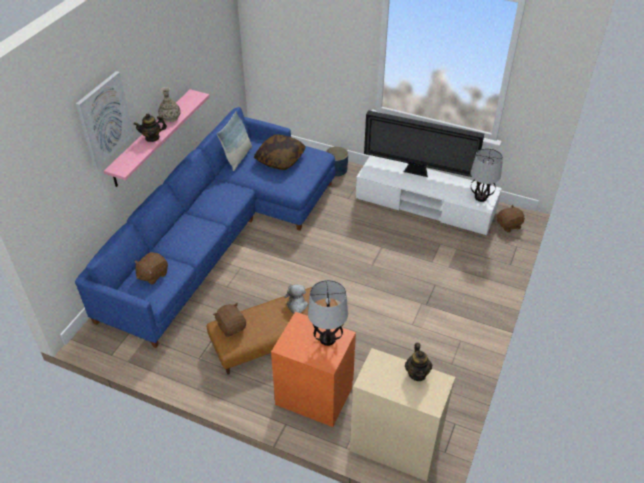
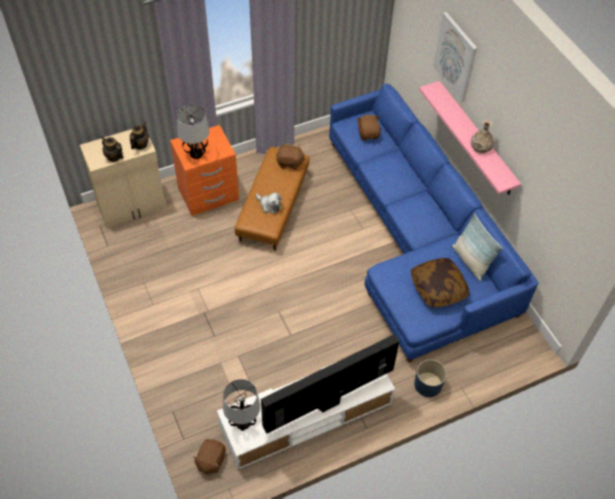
camera: 130 degrees right, 10 degrees up
teapot [133,114,167,142] -> teapot moved to [130,122,149,149]

